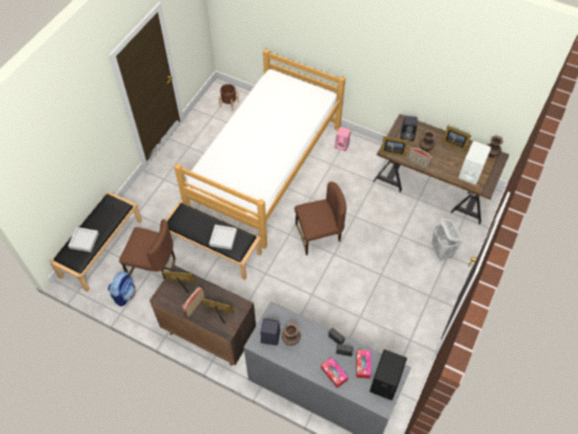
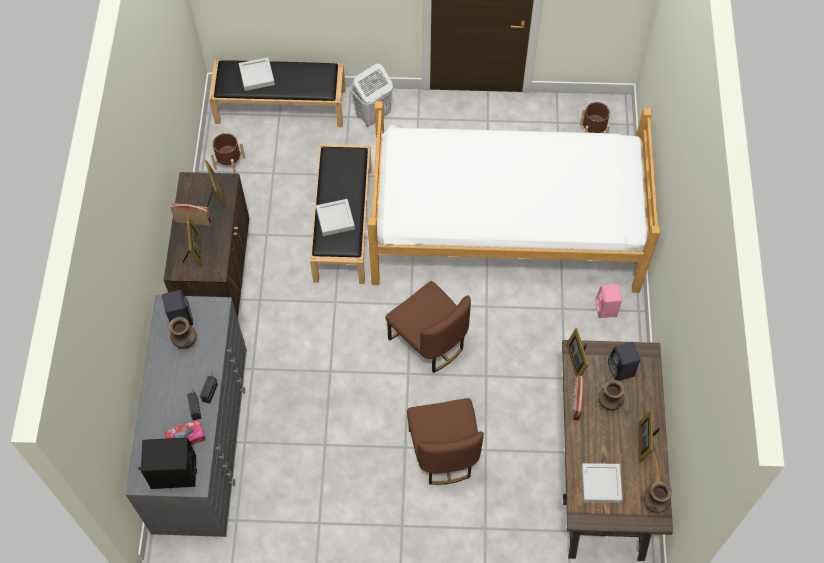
camera: 65 degrees right, 5 degrees up
backpack [108,272,136,307] -> brown planter [210,133,245,174]
brown chair [119,219,175,279] -> brown chair moved to [407,398,484,485]
tissue box [321,357,348,388] -> none
white laundry basket [432,218,463,261] -> white laundry basket moved to [350,64,393,127]
white speaker [458,141,491,185] -> grey tray [581,463,623,503]

